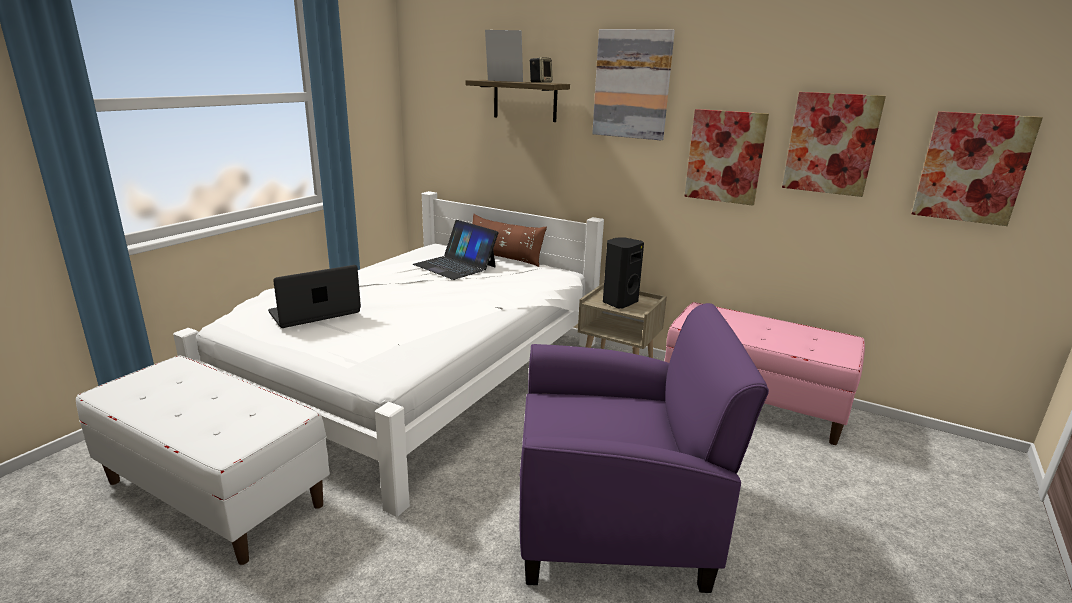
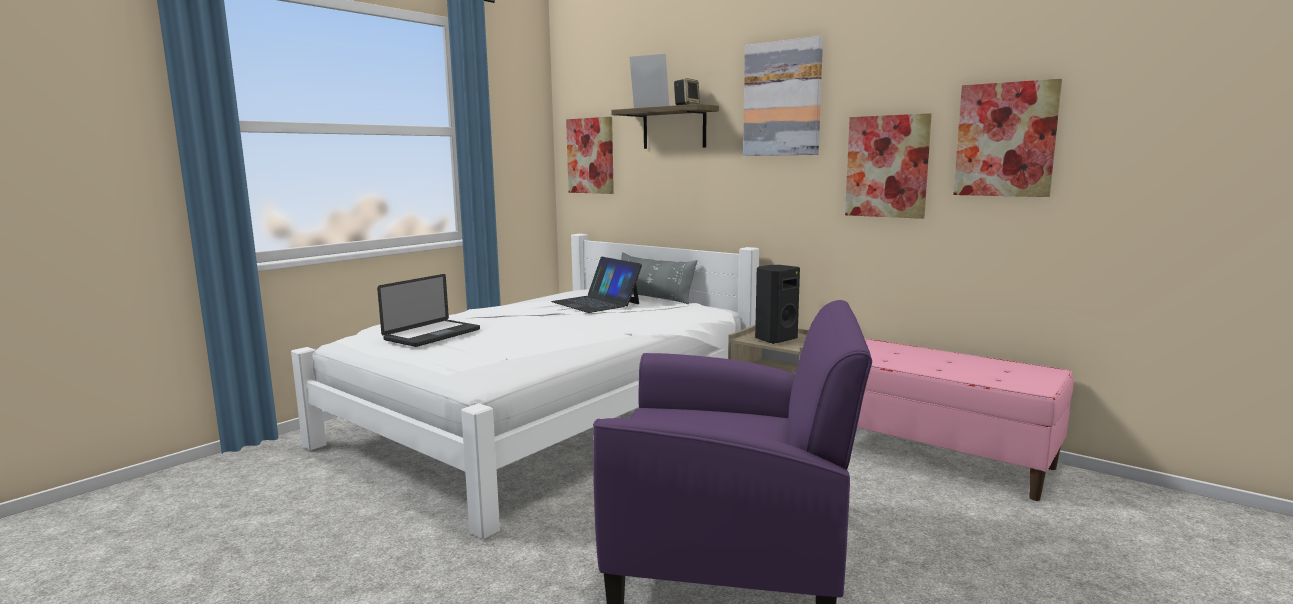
camera: 10 degrees right, 10 degrees down
white bench [76,355,330,565] -> none
laptop [268,265,361,328] -> laptop turned 150 degrees clockwise [377,274,480,347]
brown pillow [473,214,547,267] -> grey pillow [621,252,697,304]
picture [911,111,1043,226] -> picture moved to [566,117,614,194]

